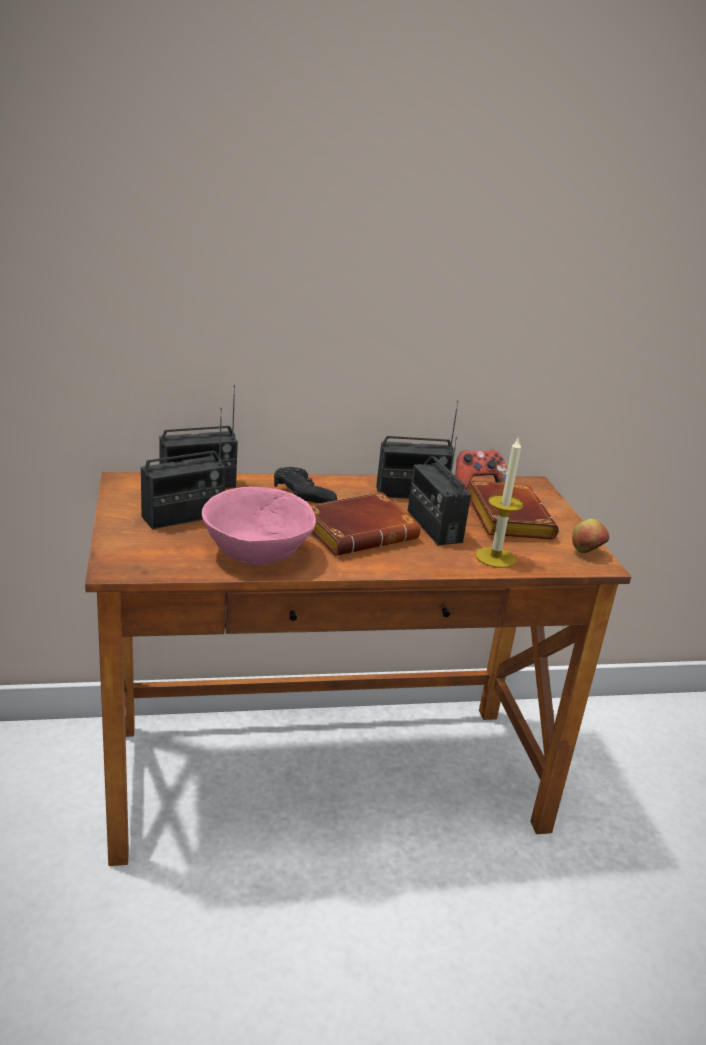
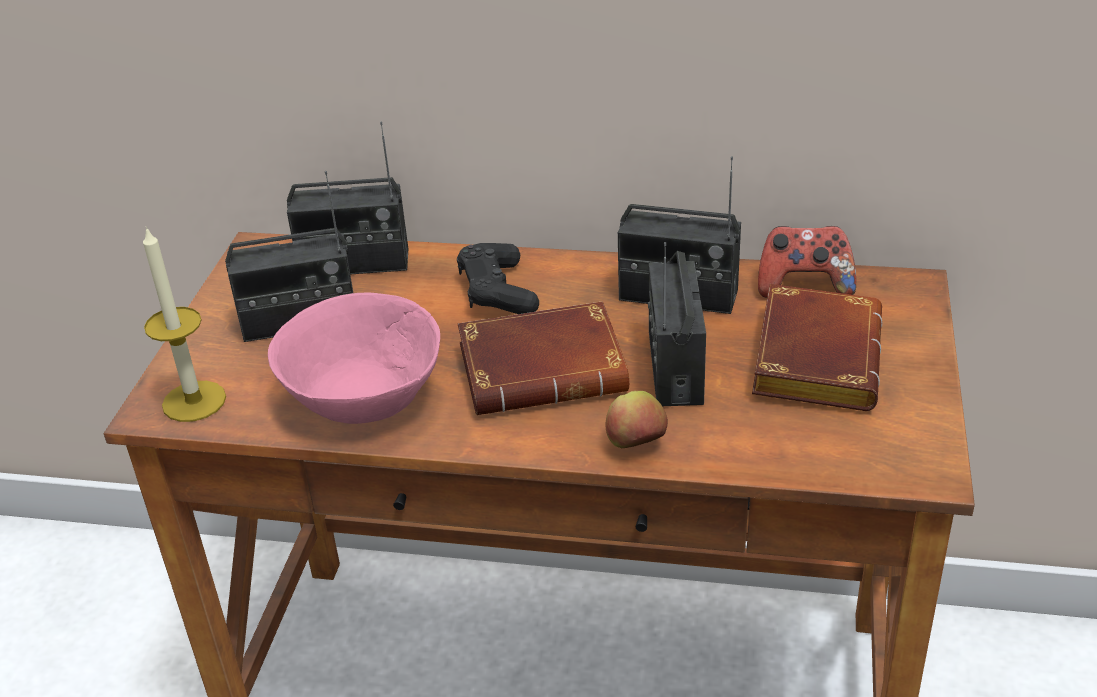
camera: 25 degrees right, 10 degrees up
candle [476,436,524,568] -> candle moved to [143,227,226,422]
apple [572,518,609,553] -> apple moved to [606,391,668,448]

